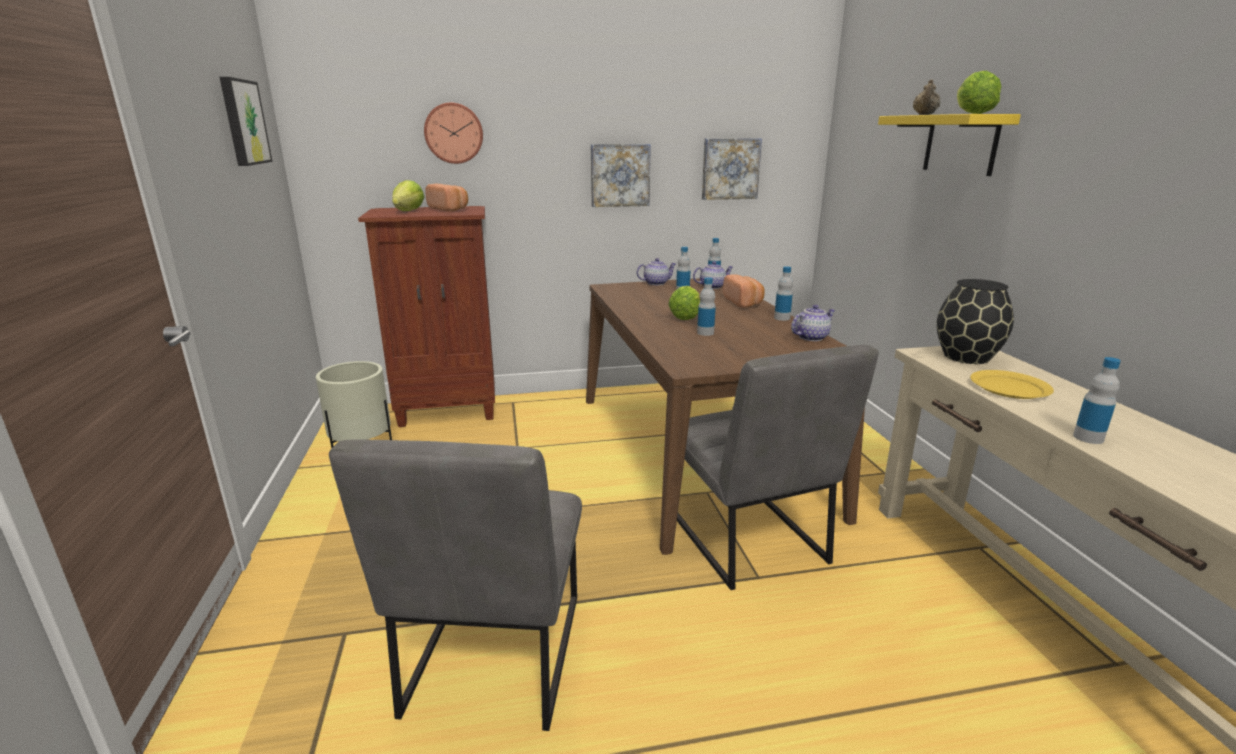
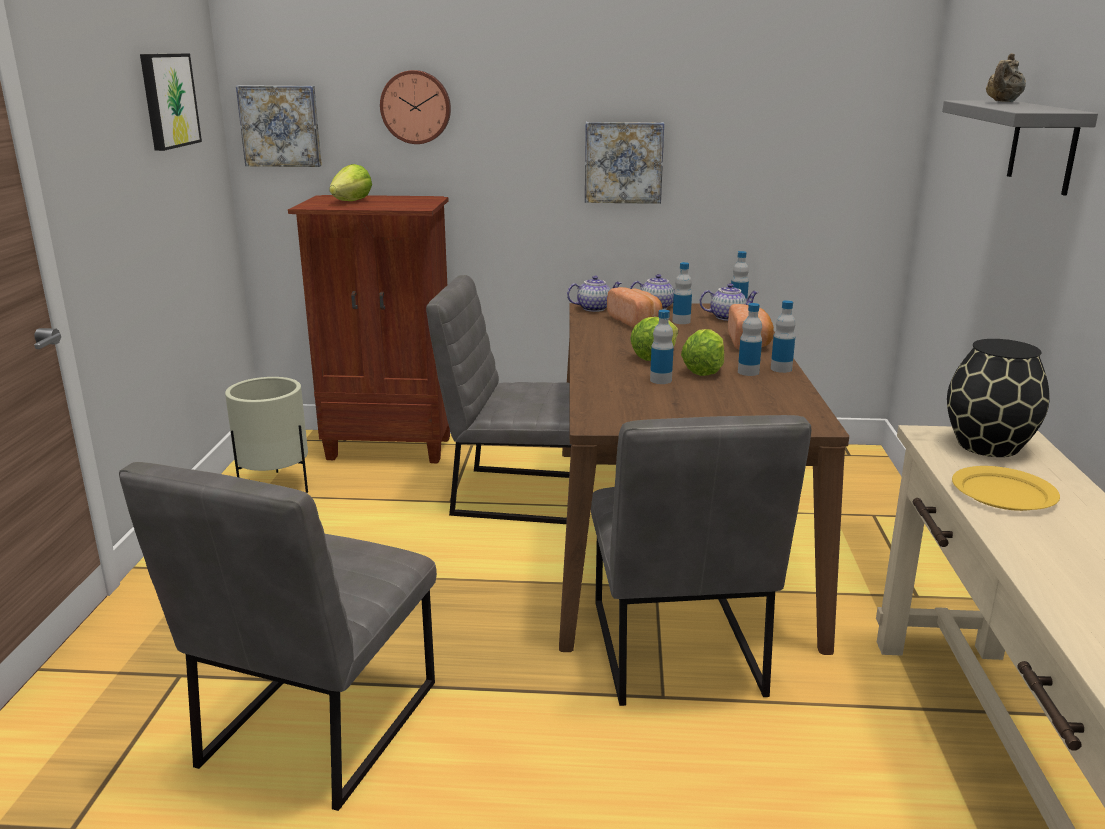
camera: 15 degrees right, 0 degrees up
bread [425,184,468,212] -> bread moved to [607,287,663,328]
picture [702,138,762,200] -> picture moved to [236,85,322,167]
teapot [791,305,835,341] -> teapot moved to [567,276,622,312]
yellow shelf [878,114,1021,176] -> grey shelf [942,100,1098,195]
lettuce [957,71,1001,114] -> lettuce moved to [681,329,724,376]
bottle [1073,357,1121,444] -> bottle moved to [738,303,762,376]
none -> grey chair [426,275,571,524]

